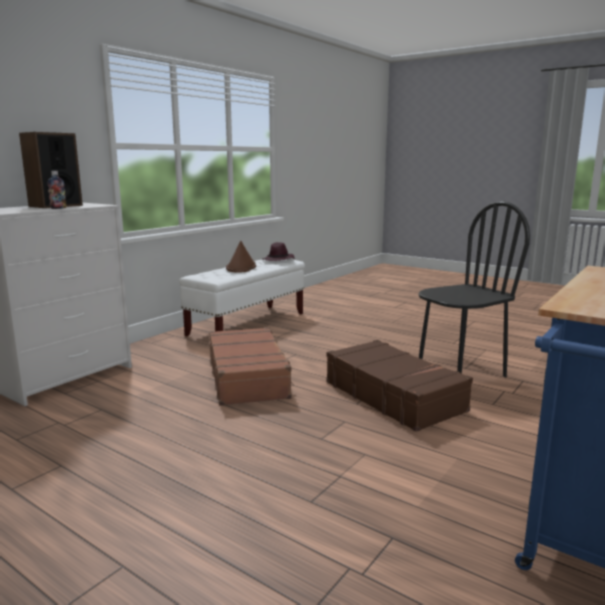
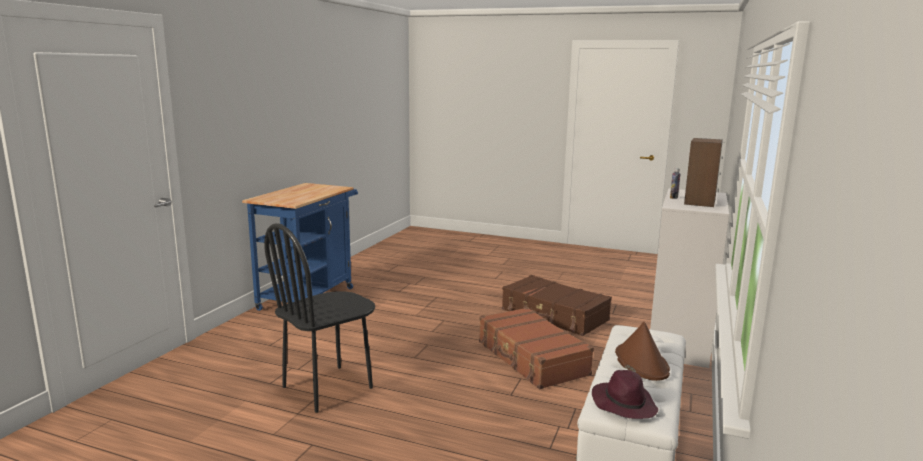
camera: 165 degrees right, 0 degrees up
brown suitcase [326,340,473,432] -> brown suitcase moved to [502,275,612,336]

